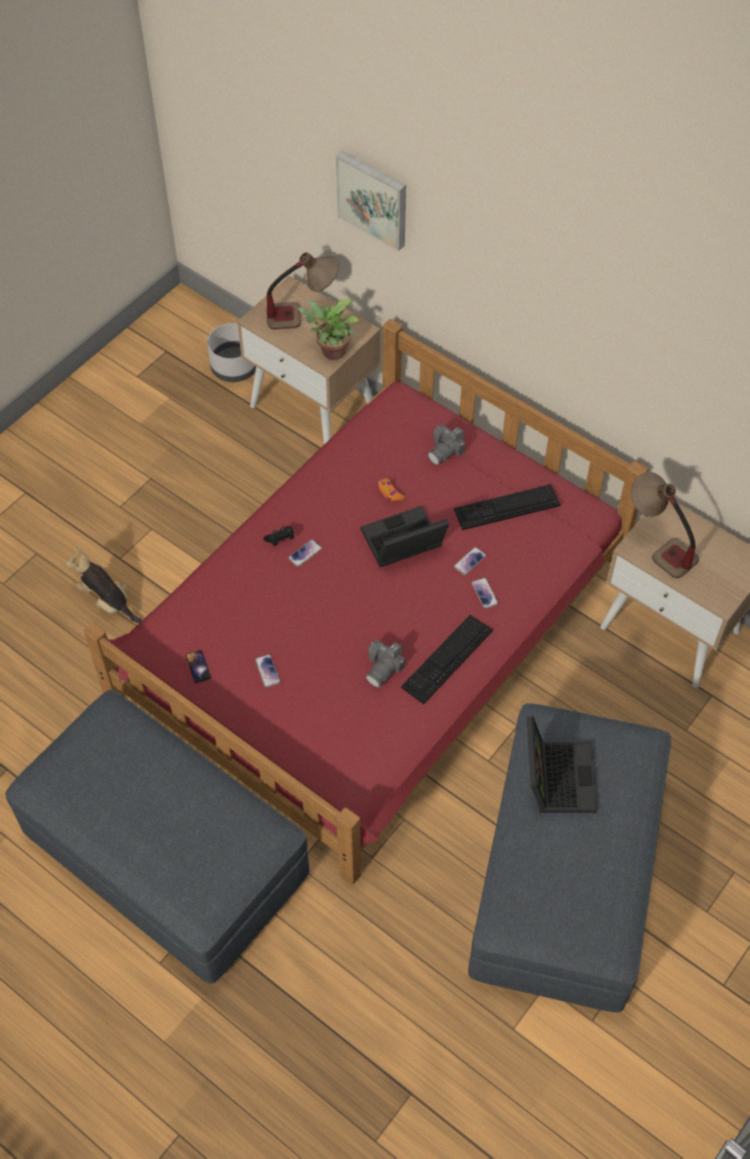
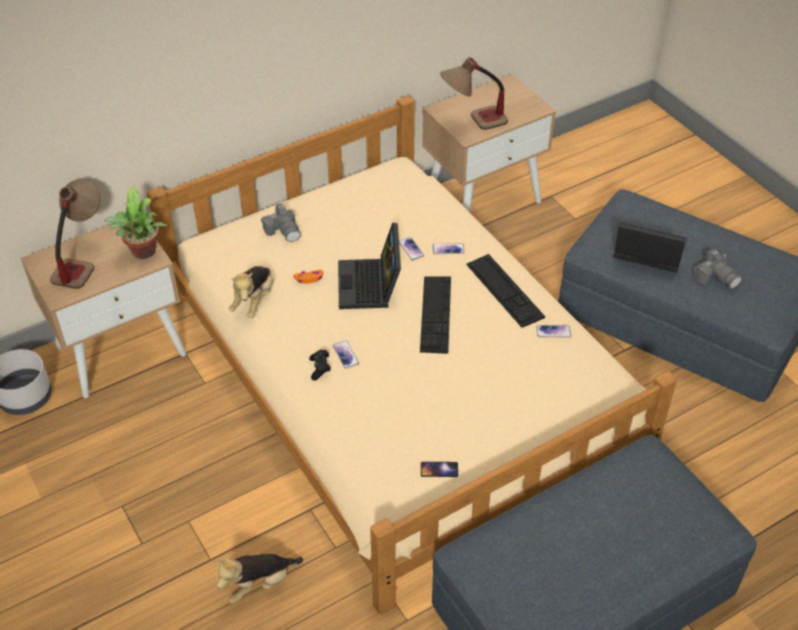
camera: 70 degrees left, 10 degrees down
red bed [84,319,649,884] -> beige bed [147,95,677,615]
phone [255,654,281,688] -> phone moved to [537,325,571,337]
picture [336,151,406,251] -> none
camera [366,639,405,688] -> camera moved to [693,249,742,289]
keyboard [454,484,560,530] -> keyboard moved to [420,276,451,354]
none -> plush toy [229,266,274,318]

